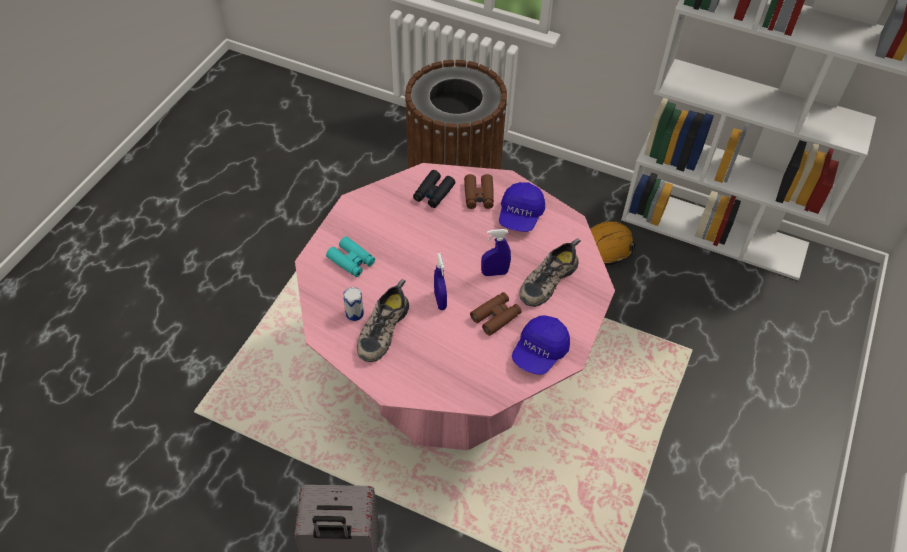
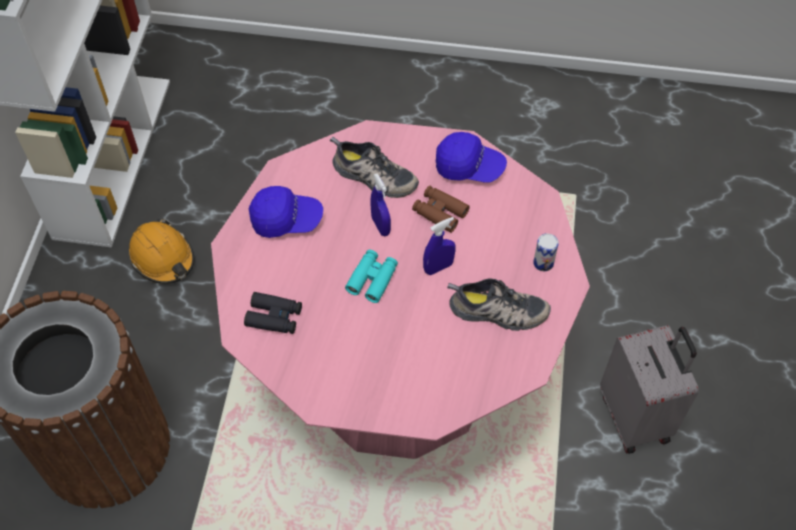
camera: 105 degrees left, 5 degrees up
turquoise binoculars [326,236,375,277] -> turquoise binoculars moved to [345,250,398,303]
can [343,287,364,321] -> can moved to [533,234,559,271]
brown binoculars [464,174,494,209] -> none

